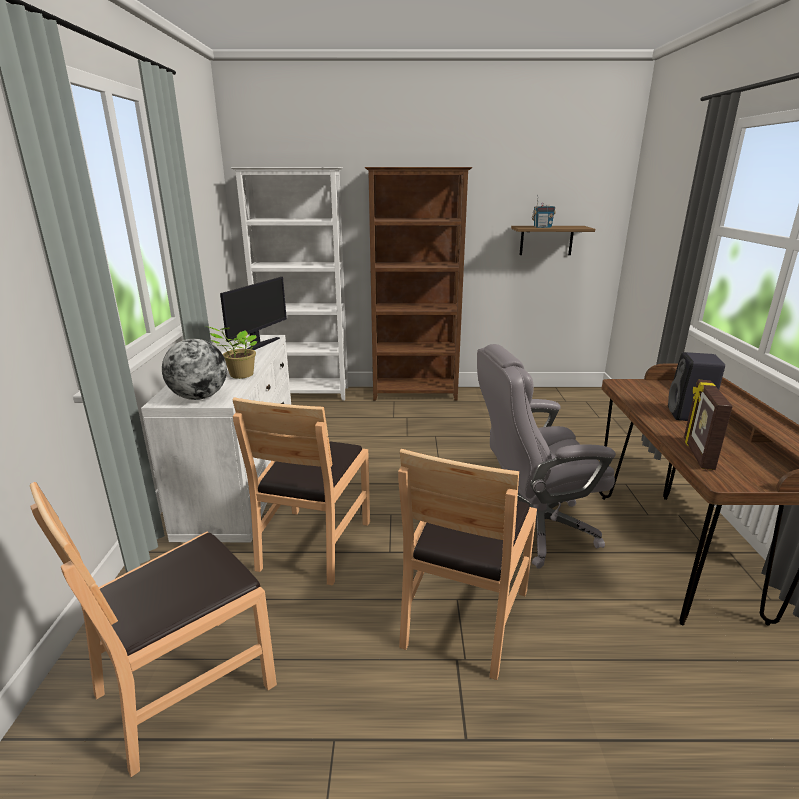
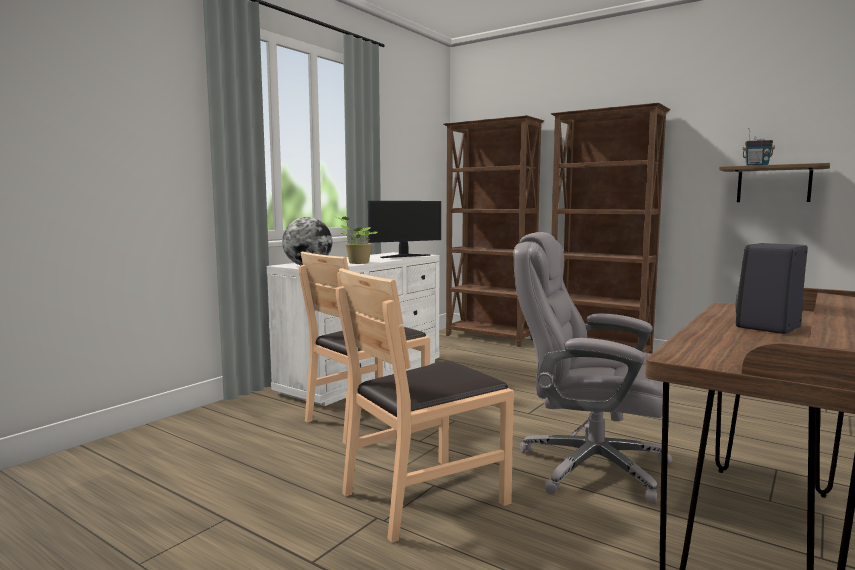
camera: 35 degrees right, 15 degrees down
brown chair [30,482,277,777] -> none
white bookcase [231,167,348,400] -> brown bookcase [443,115,544,347]
picture frame [684,380,733,470] -> none

